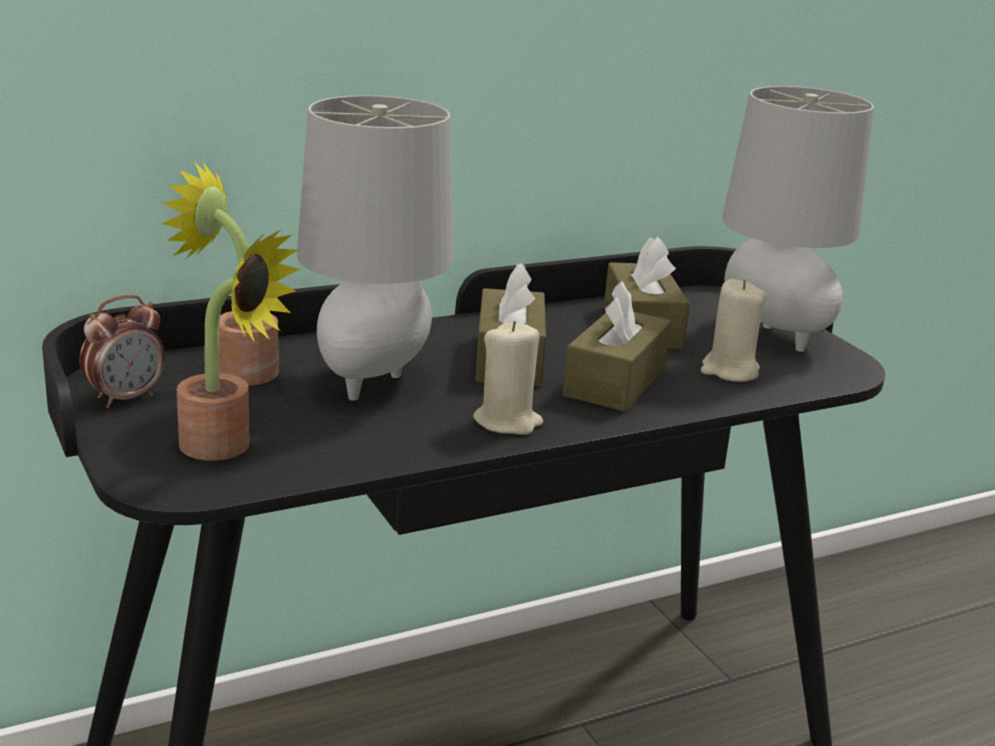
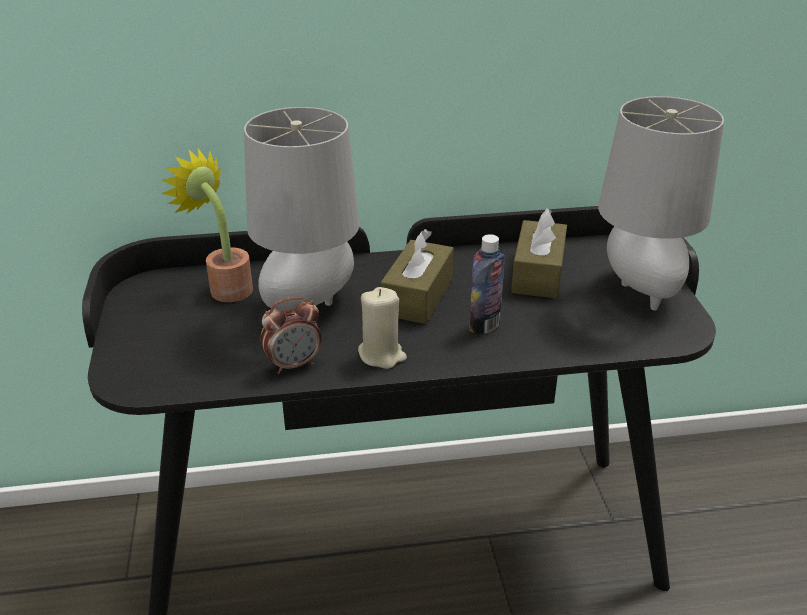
camera: 20 degrees right, 10 degrees up
alarm clock [80,295,165,408] -> alarm clock moved to [260,297,322,374]
potted plant [177,230,300,461] -> none
brown tissue box [563,281,671,412] -> bottle [469,234,505,335]
beige candle [701,279,767,382] -> none

